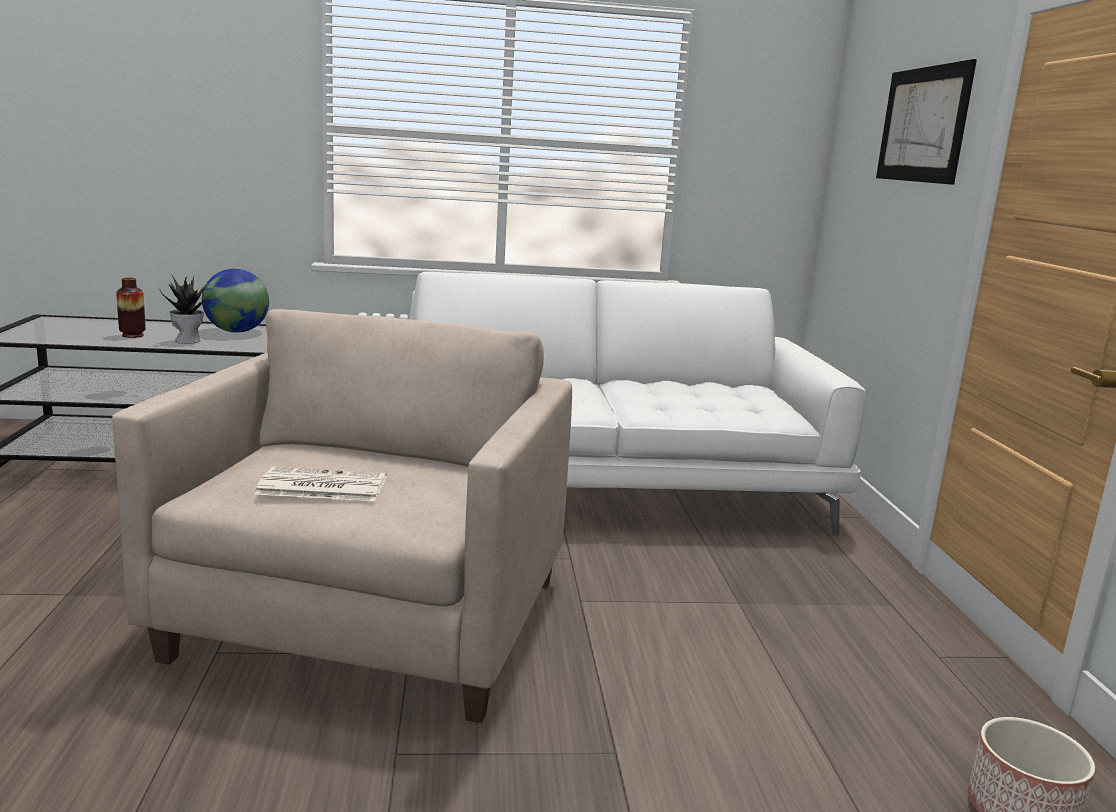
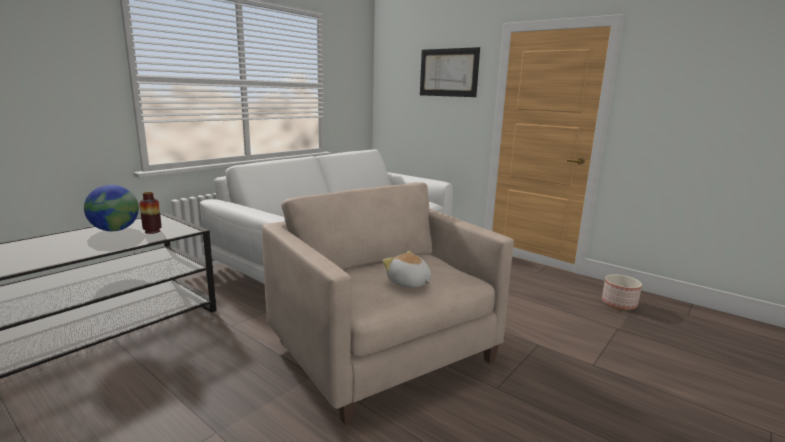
camera: 45 degrees left, 0 degrees up
vase [116,277,146,338] -> vase moved to [139,192,162,234]
potted plant [160,274,209,344] -> none
newspaper [255,467,387,501] -> plush toy [383,251,431,288]

